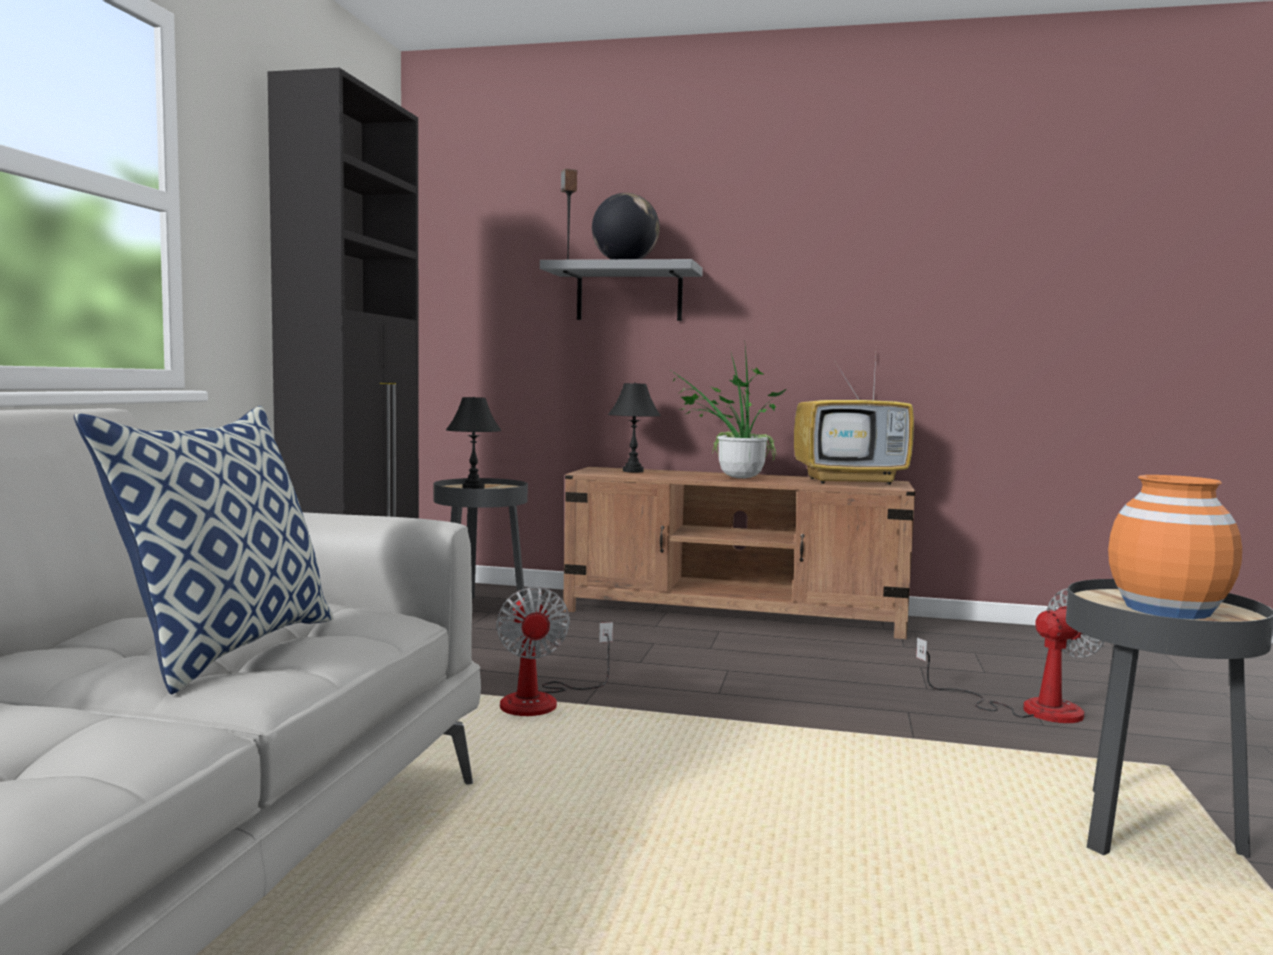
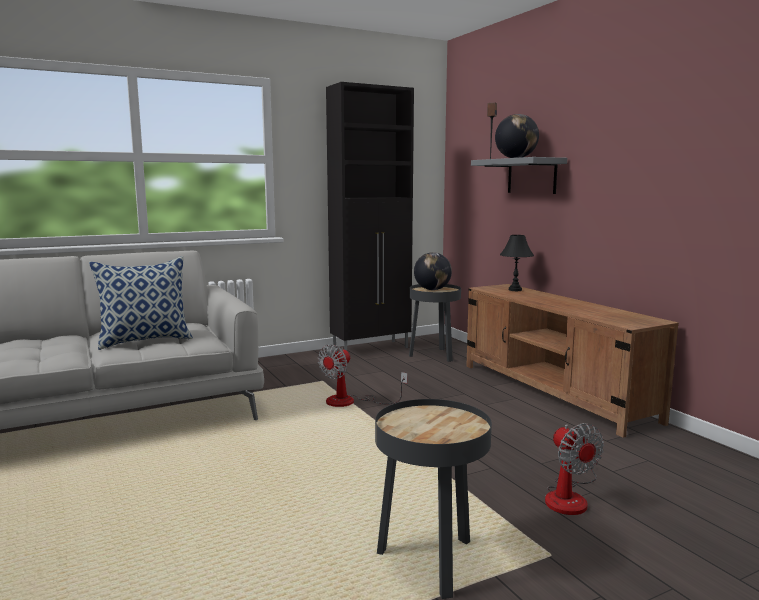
camera: 50 degrees right, 5 degrees up
black table lamp [446,397,502,489] -> globe [414,252,452,290]
potted plant [669,347,787,478] -> none
television [794,356,914,485] -> none
fan [916,588,1104,723] -> fan turned 45 degrees clockwise [545,423,604,515]
orange vase [1108,475,1242,619] -> none

